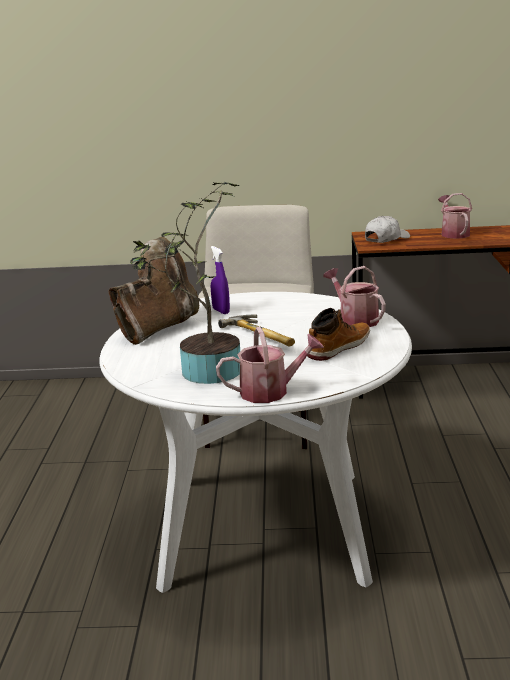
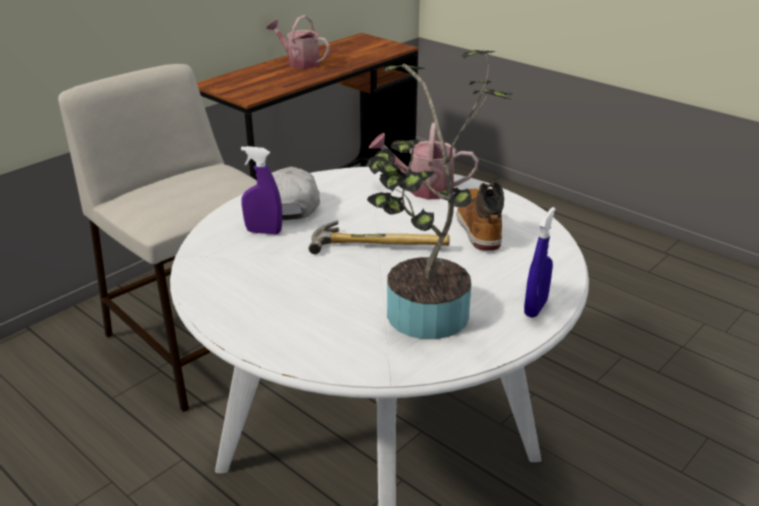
camera: 50 degrees left, 10 degrees up
brown boot [108,237,199,345] -> none
watering can [216,326,324,403] -> blue spray bottle [524,207,556,318]
white cap [365,216,410,243] -> white cap moved to [272,167,320,220]

